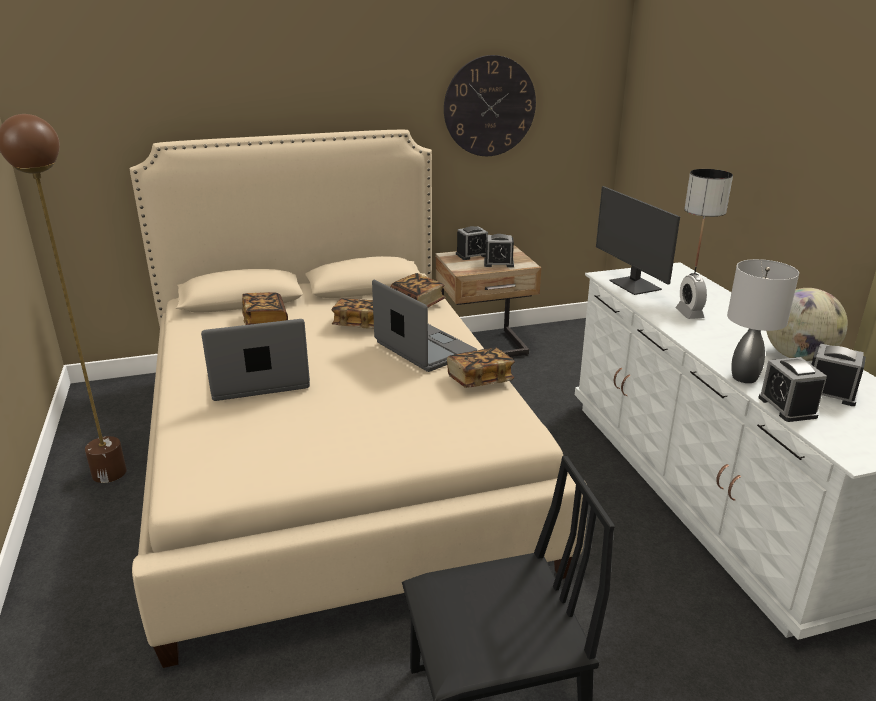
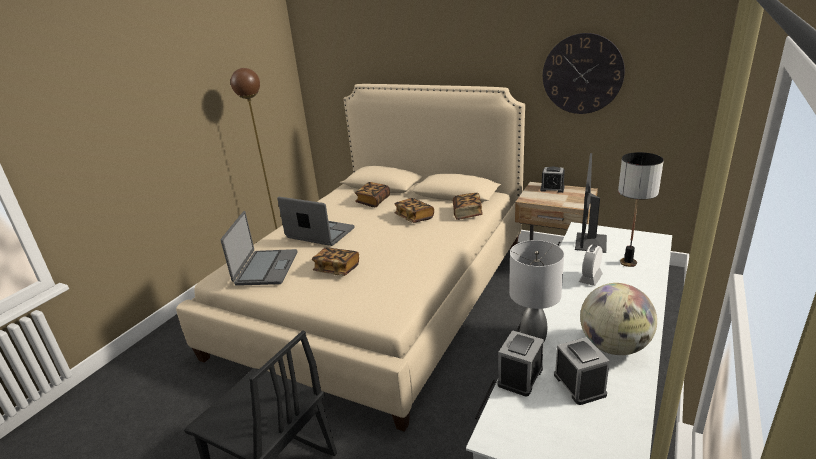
camera: 45 degrees right, 0 degrees up
laptop [372,280,477,372] -> laptop moved to [221,211,298,286]
book [447,347,515,388] -> book moved to [312,248,359,276]
alarm clock [484,234,514,267] -> none

